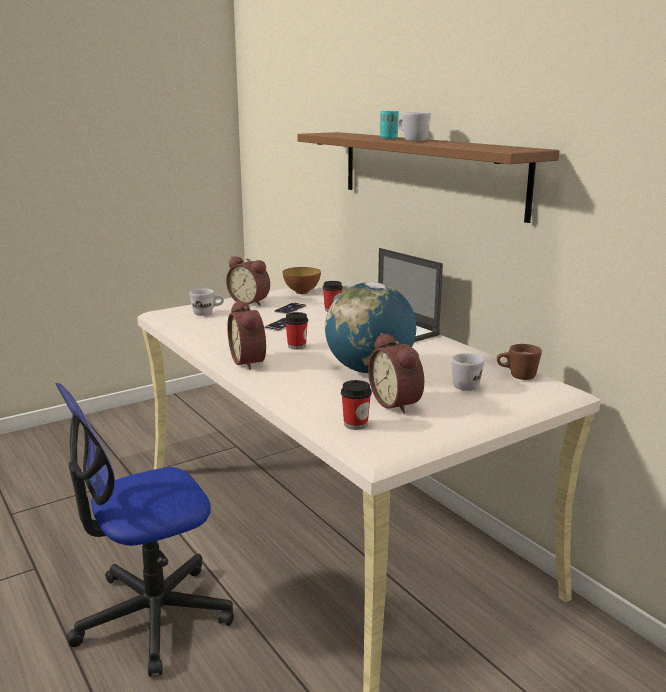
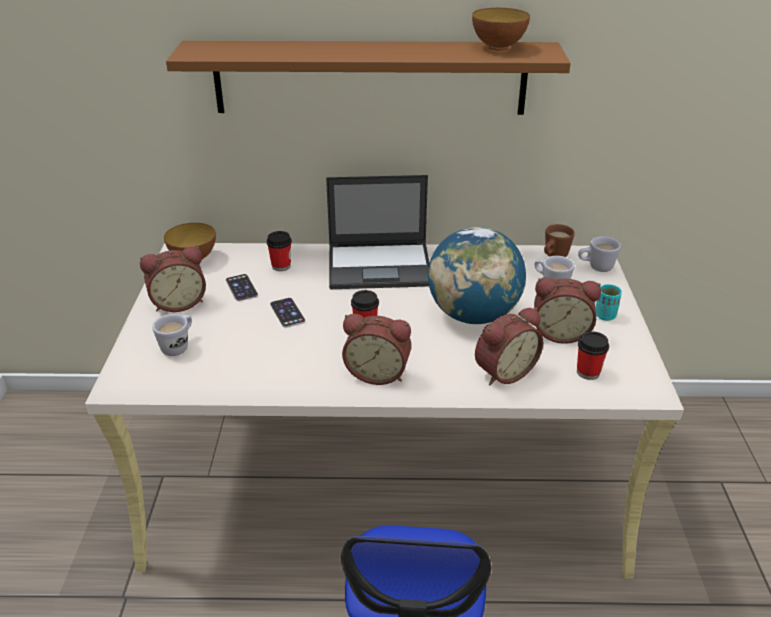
camera: 55 degrees left, 15 degrees up
turquoise cup [380,111,399,139] -> turquoise cup moved to [595,284,622,321]
white mug [398,112,431,141] -> white mug moved to [578,236,621,272]
none -> bowl [472,8,530,51]
none -> alarm clock [475,307,543,385]

